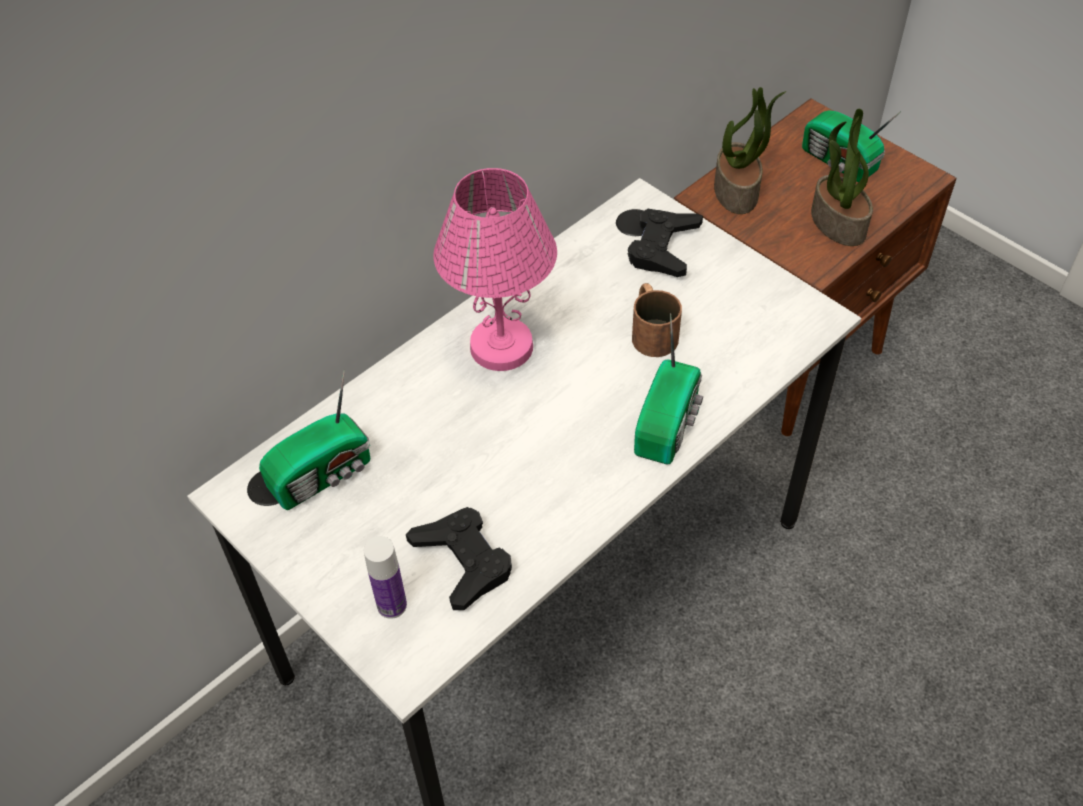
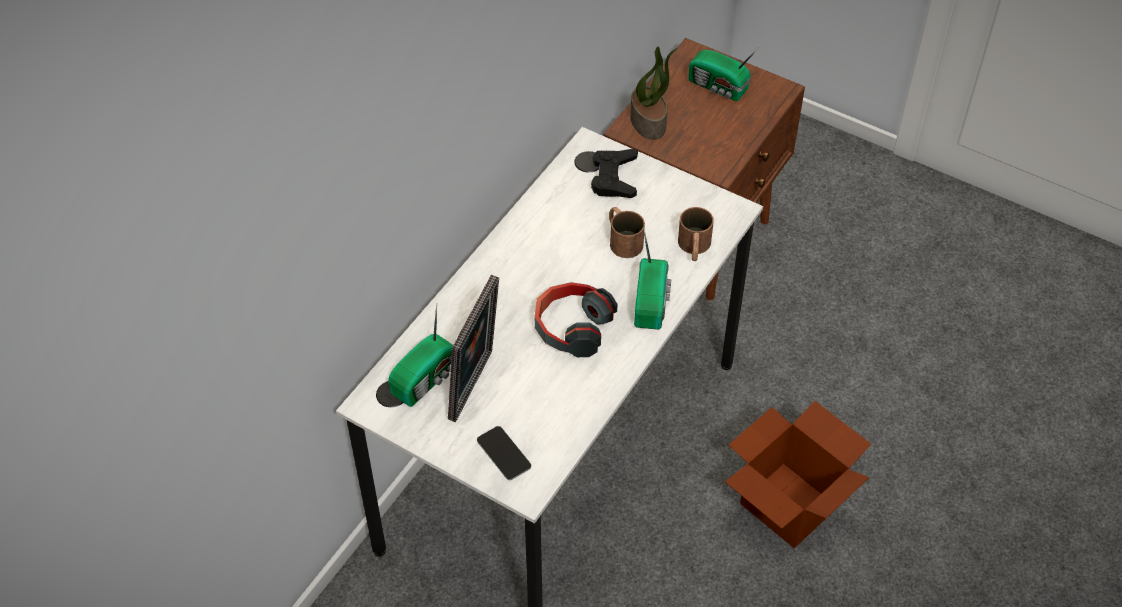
camera: 15 degrees left, 0 degrees up
bottle [364,536,407,619] -> phone [477,426,531,480]
black game controller [406,507,512,610] -> none
pink table lamp [433,168,557,371] -> none
potted plant [811,109,873,246] -> none
none -> picture frame [448,275,499,422]
none -> headphones [535,282,618,357]
none -> brown mug [678,207,714,261]
none -> cardboard box [725,401,871,548]

